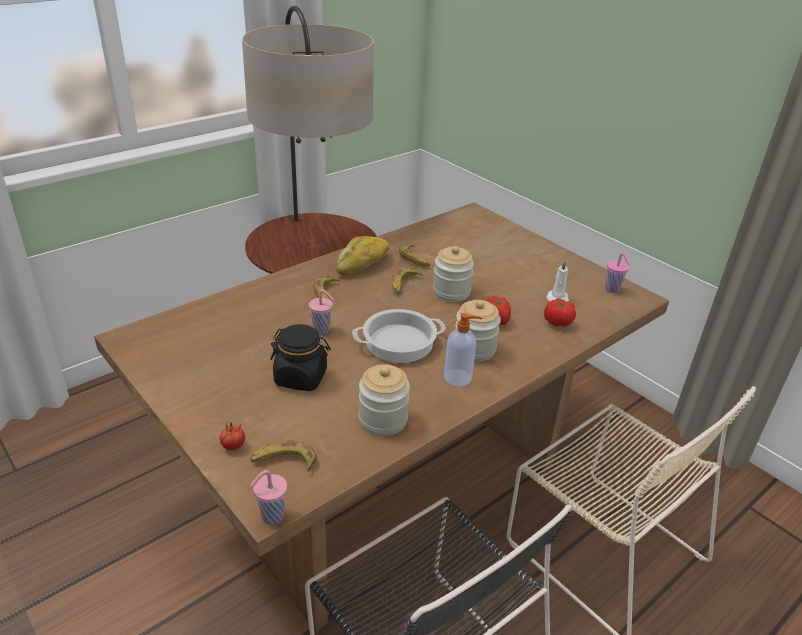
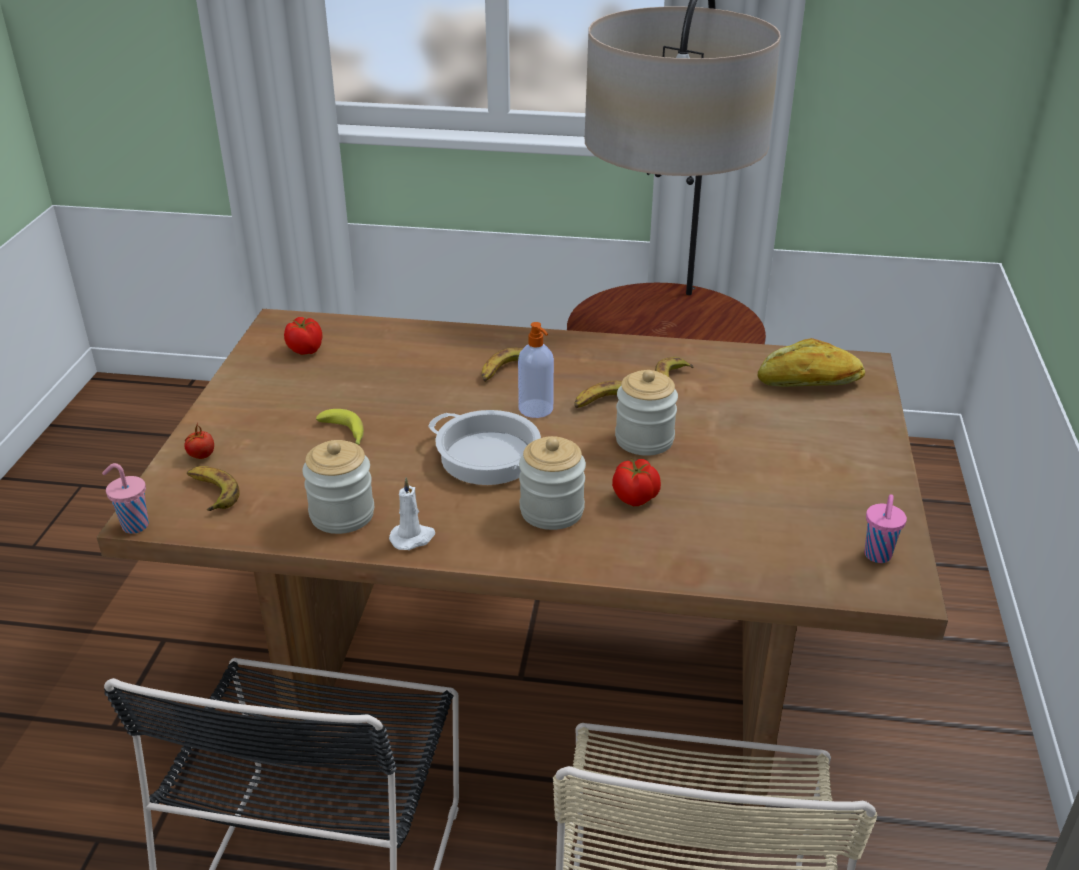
camera: 50 degrees right, 0 degrees up
black jar [270,324,331,391] -> banana [316,409,364,445]
pink cup [309,290,334,334] -> none
bread [336,236,389,276] -> bread moved to [758,338,865,387]
soap dispenser [444,313,482,387] -> soap dispenser moved to [518,322,554,418]
tomato [544,298,576,326] -> tomato moved to [284,317,323,355]
white candle [546,261,569,302] -> white candle moved to [389,477,435,550]

